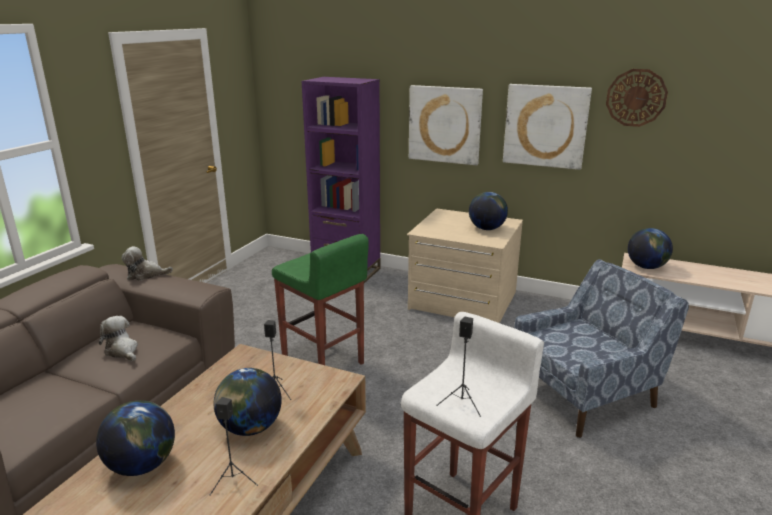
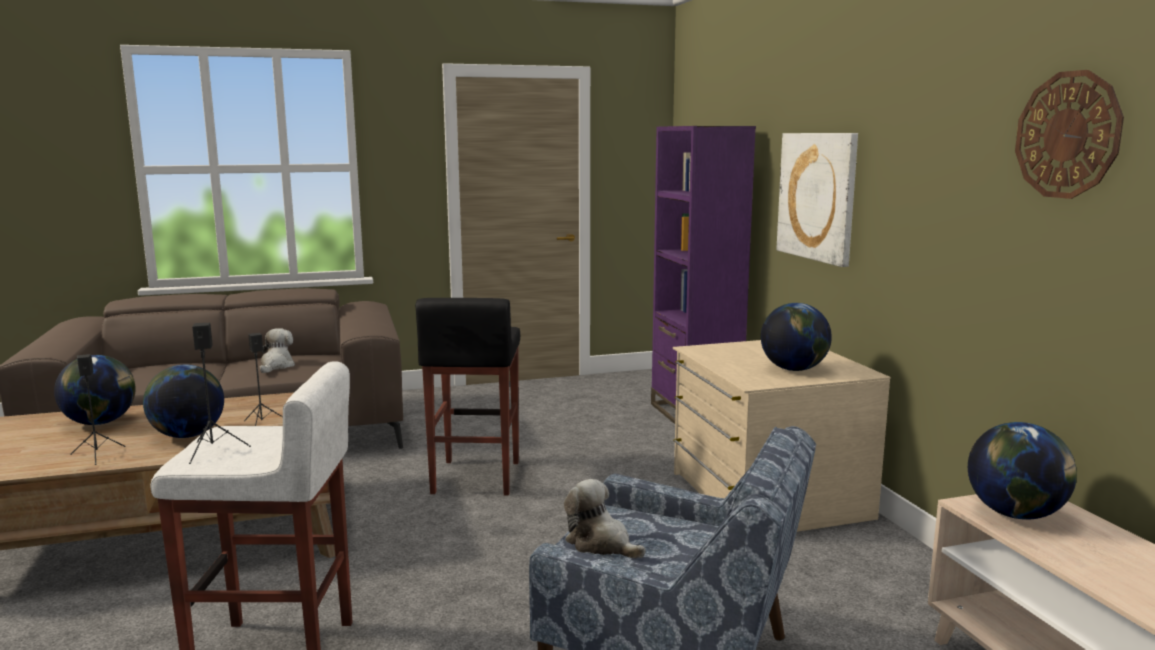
camera: 50 degrees right, 10 degrees down
plush toy [122,246,173,281] -> plush toy moved to [564,479,646,559]
green stool [272,234,369,365] -> black stool [415,298,520,496]
picture [503,84,592,170] -> none

